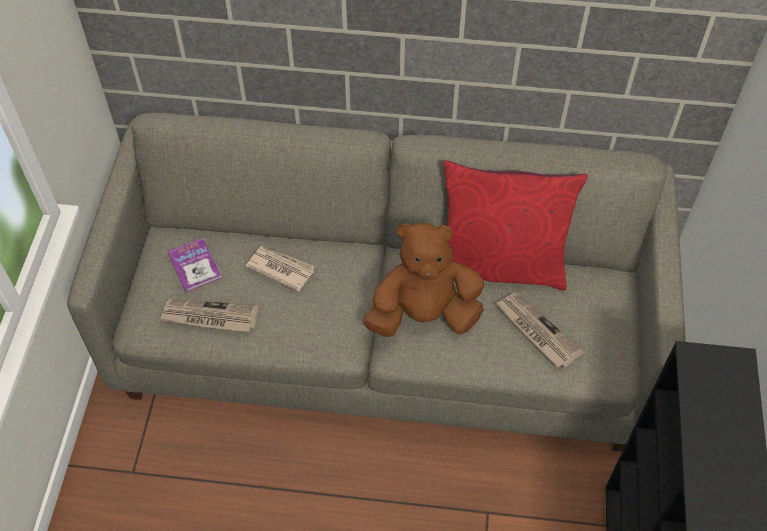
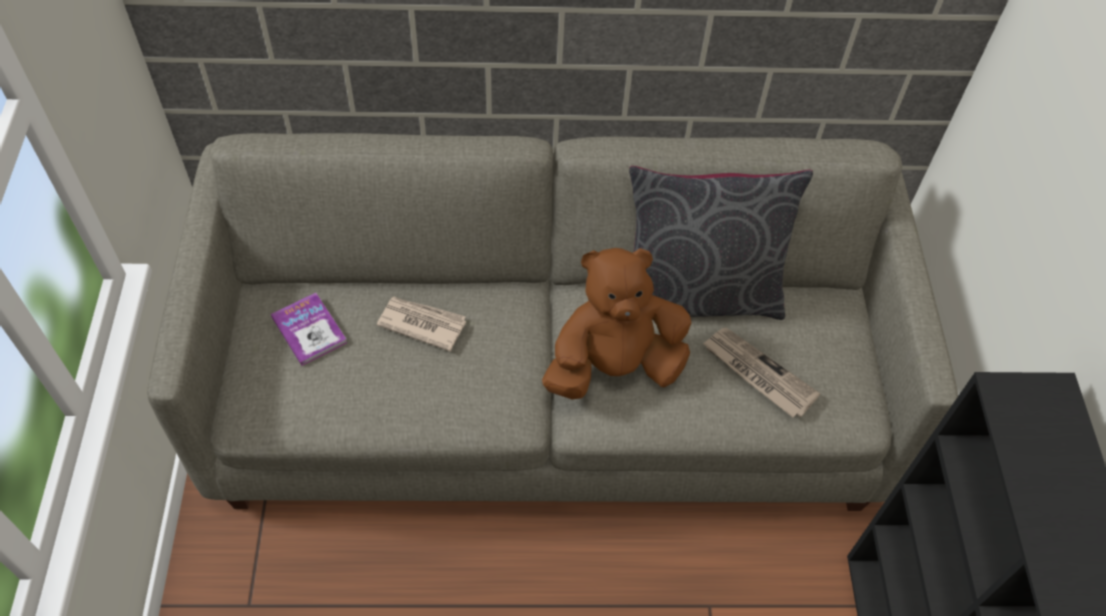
camera: 10 degrees left, 0 degrees up
newspaper [159,299,258,332] -> none
red pillow [443,160,588,291] -> grey pillow [629,166,813,320]

